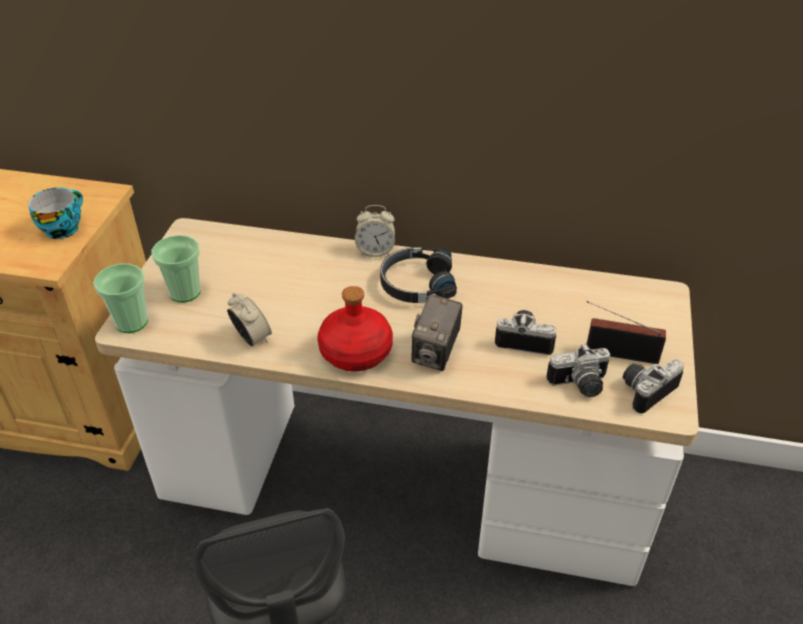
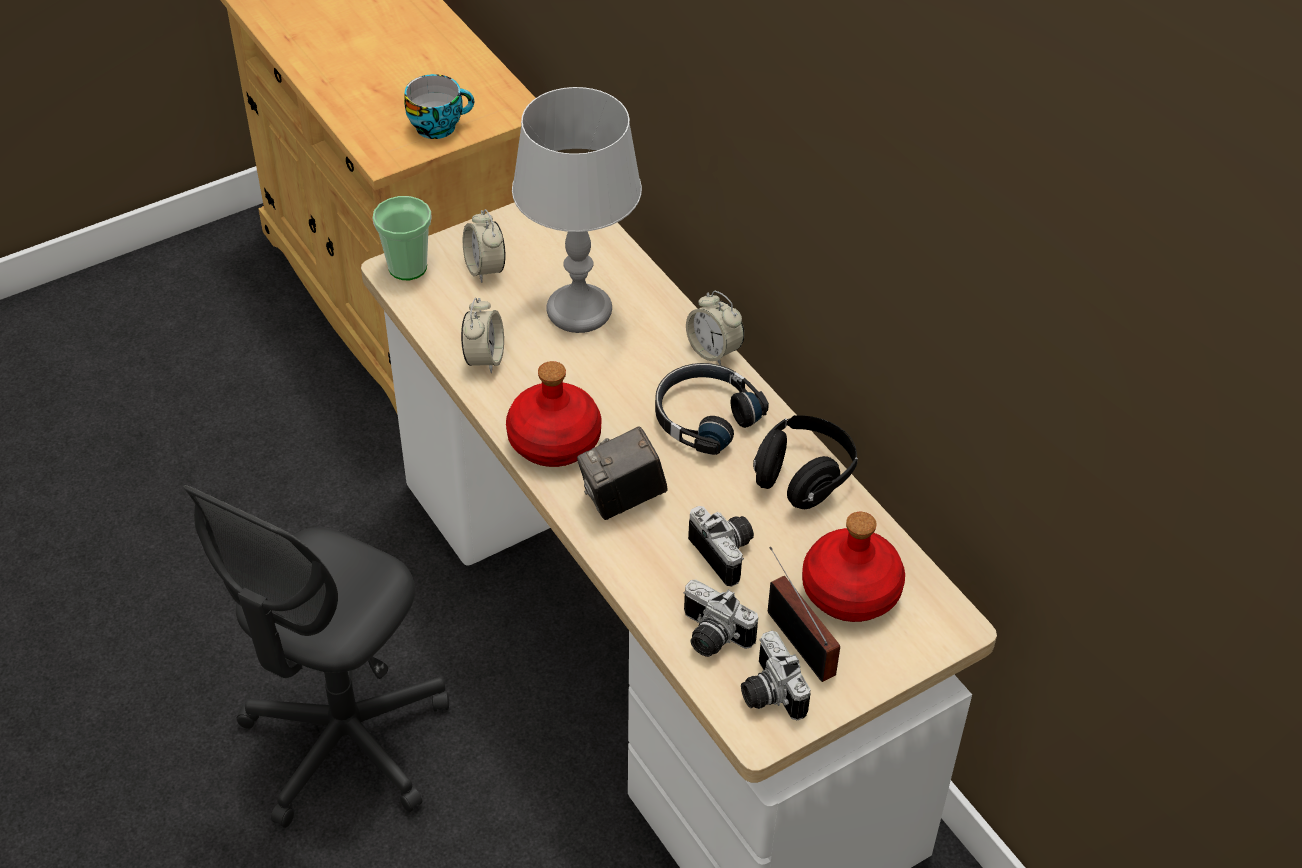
camera: 45 degrees right, 5 degrees up
cup [152,235,201,303] -> alarm clock [463,209,505,283]
camera [623,359,684,414] -> camera turned 120 degrees counterclockwise [741,631,811,721]
none -> grey table lamp [512,87,642,333]
none -> black headphones [753,415,858,509]
none -> red bottle [802,512,905,622]

